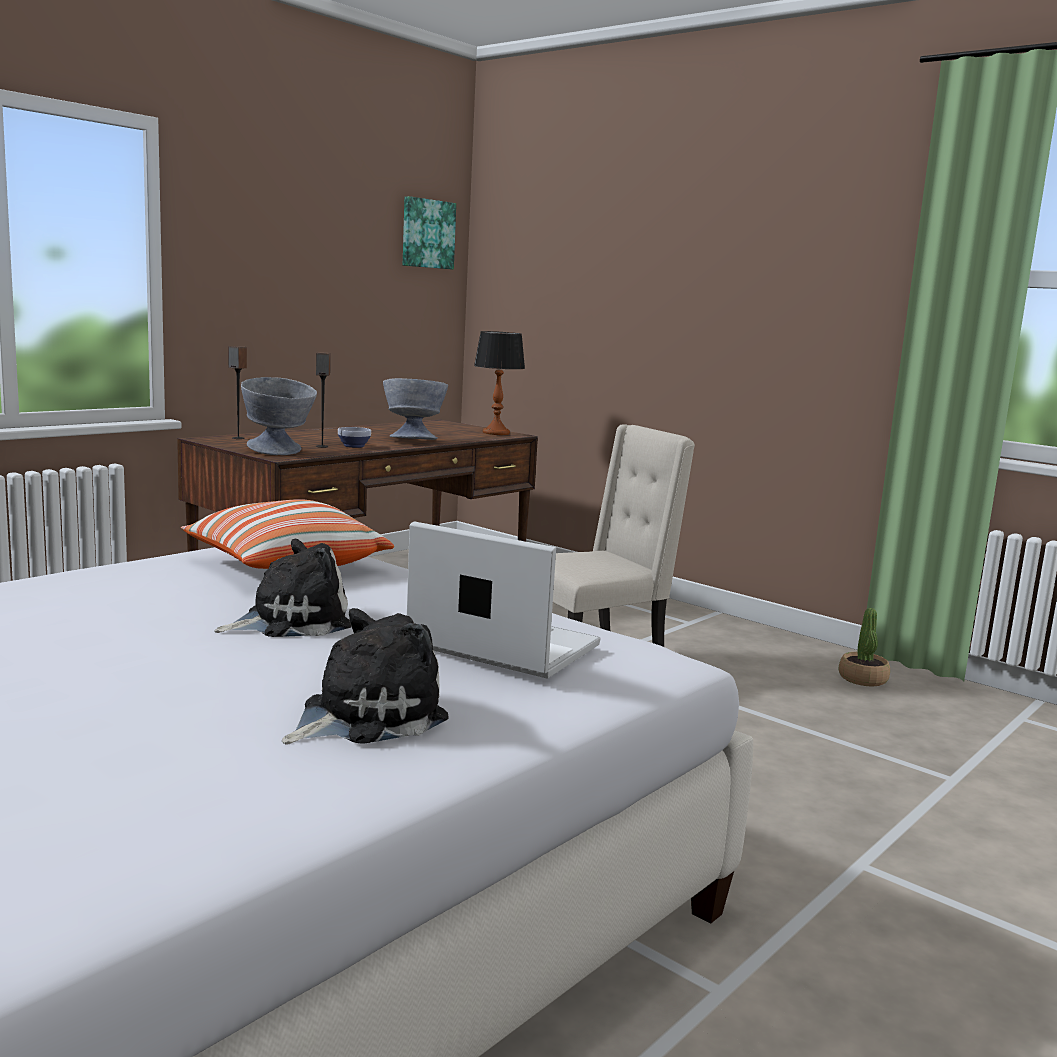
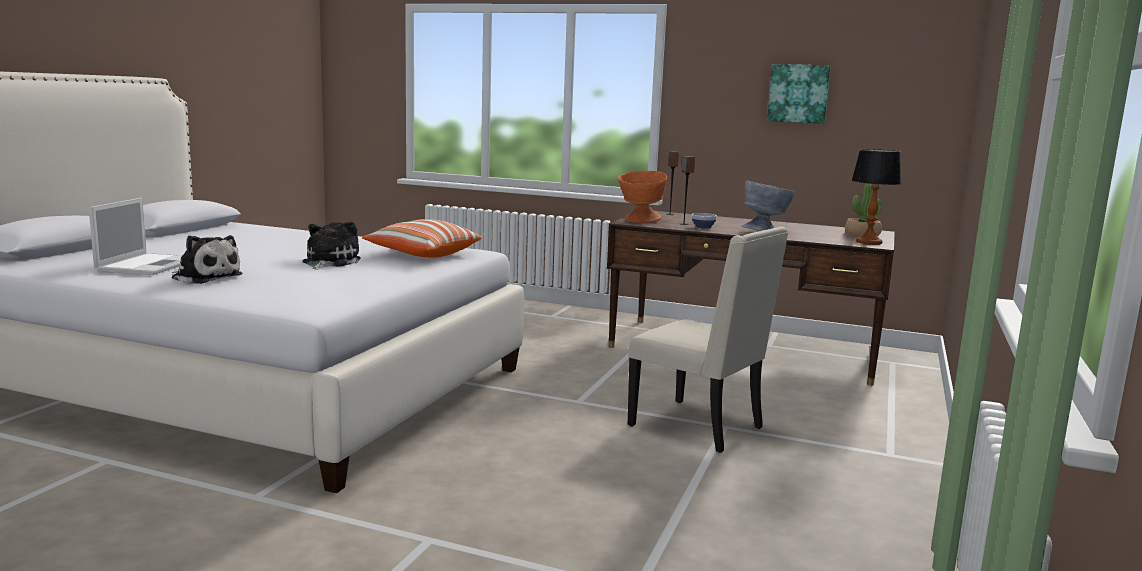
camera: 70 degrees right, 0 degrees up
plush toy [214,539,351,637] -> plush toy turned 120 degrees counterclockwise [303,221,361,270]
grey bowl [241,377,317,455] -> orange bowl [618,171,667,223]
picture [403,196,456,269] -> picture moved to [767,64,831,124]
laptop [407,521,600,679] -> laptop moved to [89,198,182,275]
potted plant [839,608,890,686] -> potted plant moved to [845,183,882,237]

